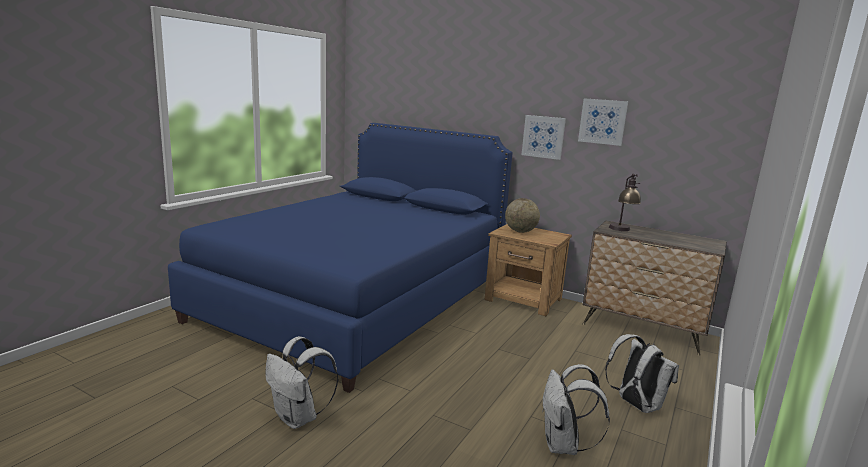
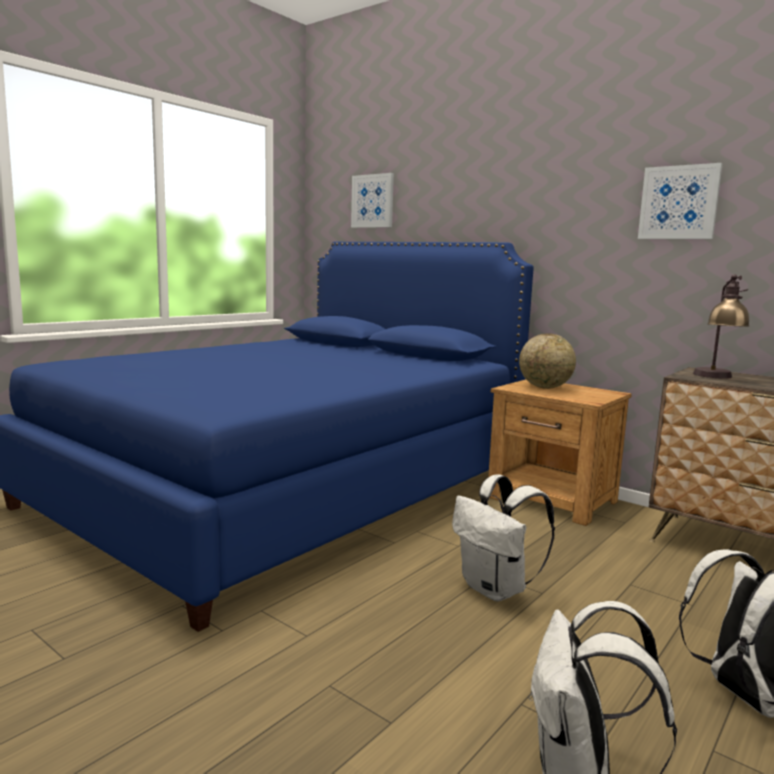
camera: 10 degrees right, 5 degrees down
white backpack [265,336,338,429] -> white backpack moved to [452,475,555,601]
picture [522,115,566,160] -> picture moved to [351,173,394,228]

